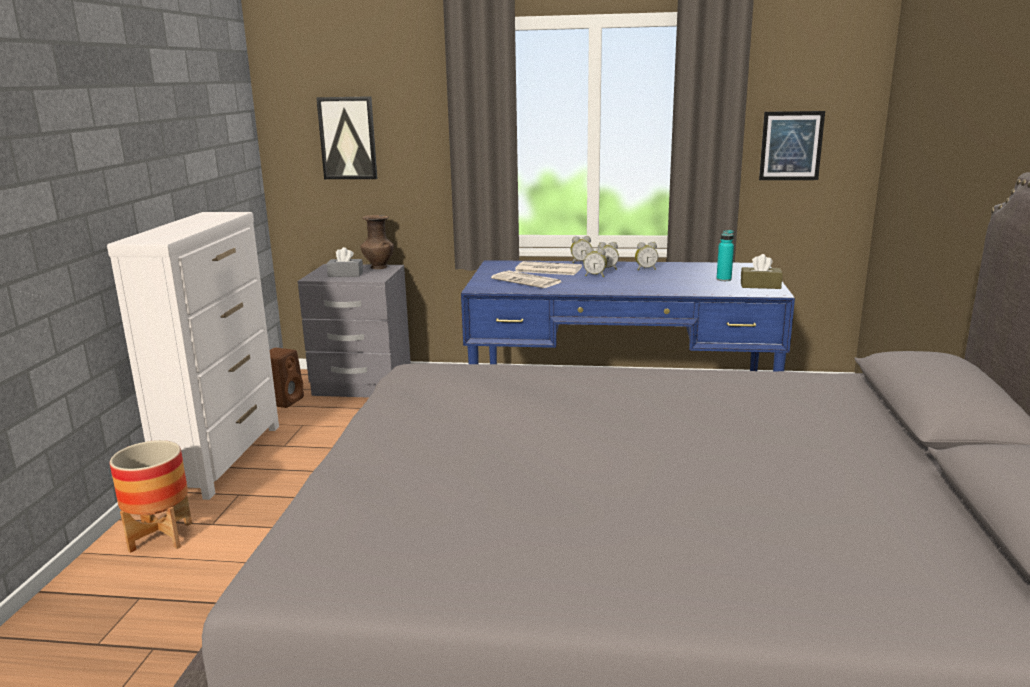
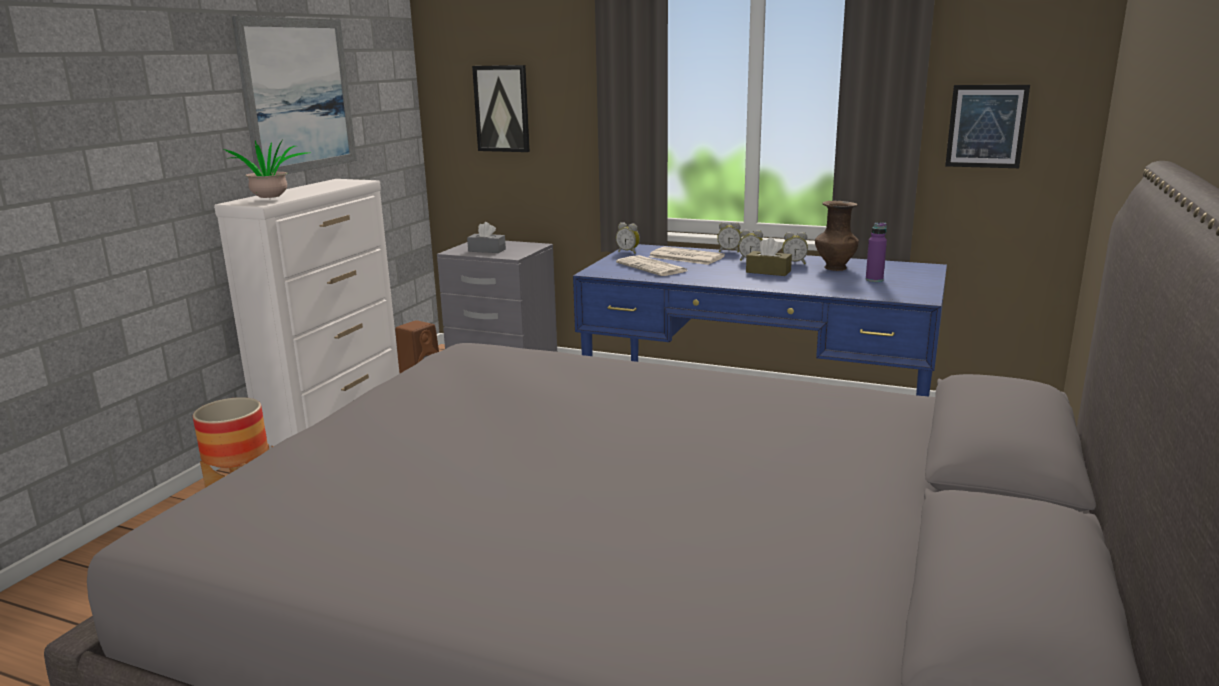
camera: 15 degrees right, 0 degrees up
brown vase [360,215,394,269] -> brown vase moved to [815,201,859,271]
alarm clock [583,248,607,277] -> alarm clock moved to [616,222,640,254]
turquoise bottle [716,230,734,281] -> purple bottle [866,223,887,282]
brown tissue box [741,254,783,289] -> brown tissue box moved to [746,237,792,276]
none -> potted plant [223,140,309,198]
none -> picture [232,16,357,174]

